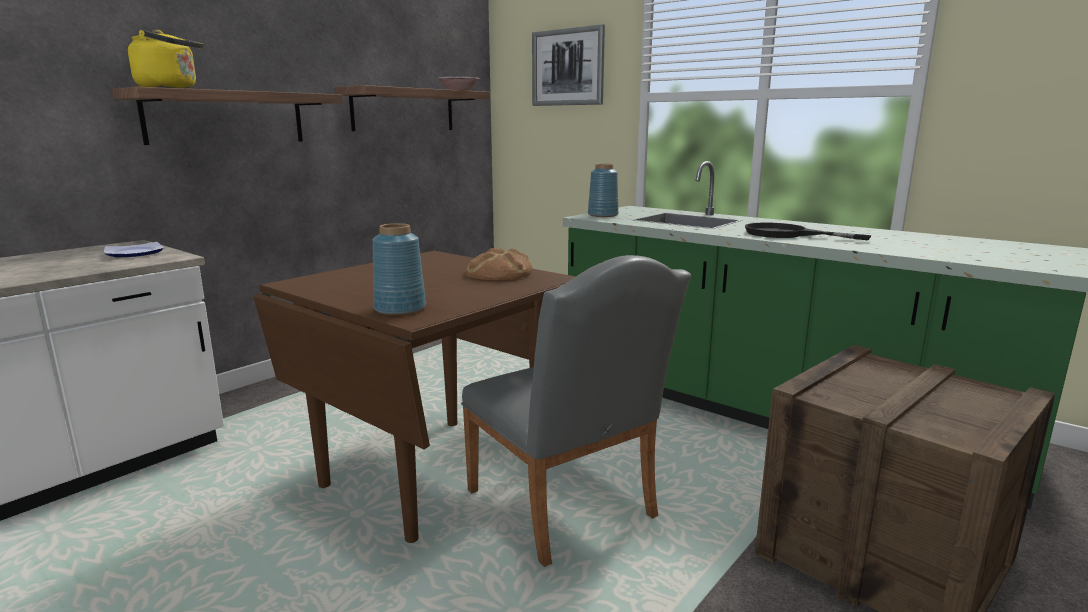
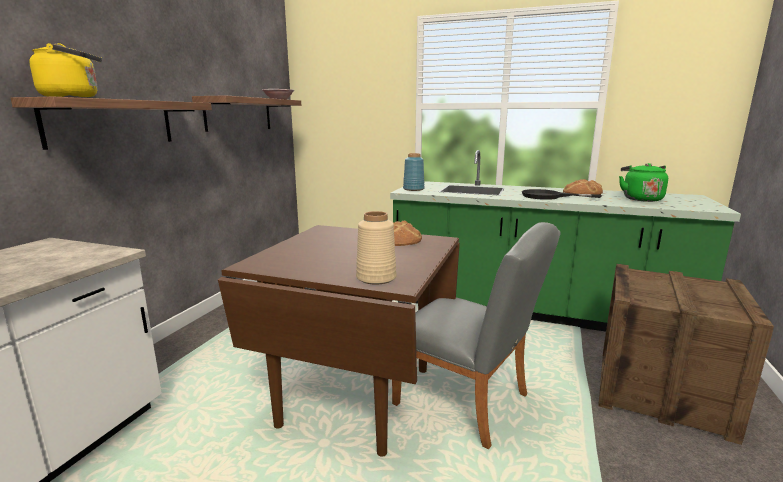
camera: 20 degrees left, 0 degrees up
plate [104,242,163,257] -> none
blue vase [372,223,426,315] -> beige vase [356,211,397,285]
picture [532,24,605,106] -> none
none -> bread [563,179,603,195]
none -> green kettle [619,163,668,202]

